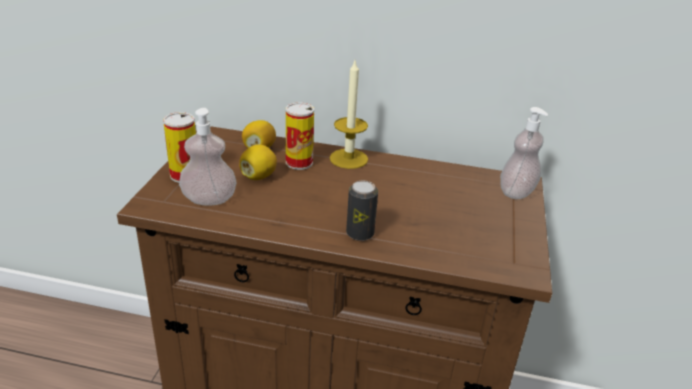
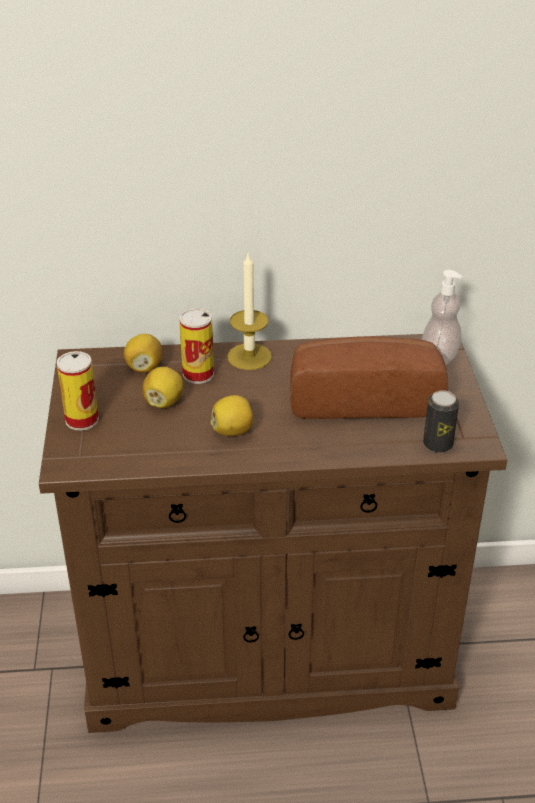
camera: 15 degrees left, 5 degrees up
soap dispenser [179,108,236,206] -> none
can [346,180,378,241] -> can moved to [423,390,459,453]
none -> lemon [211,395,253,436]
none -> bread [290,336,448,419]

